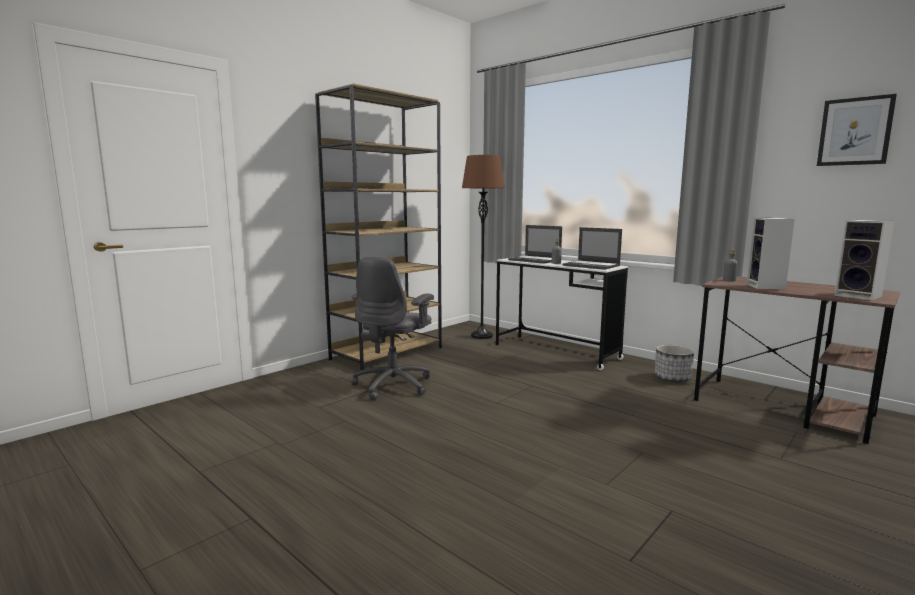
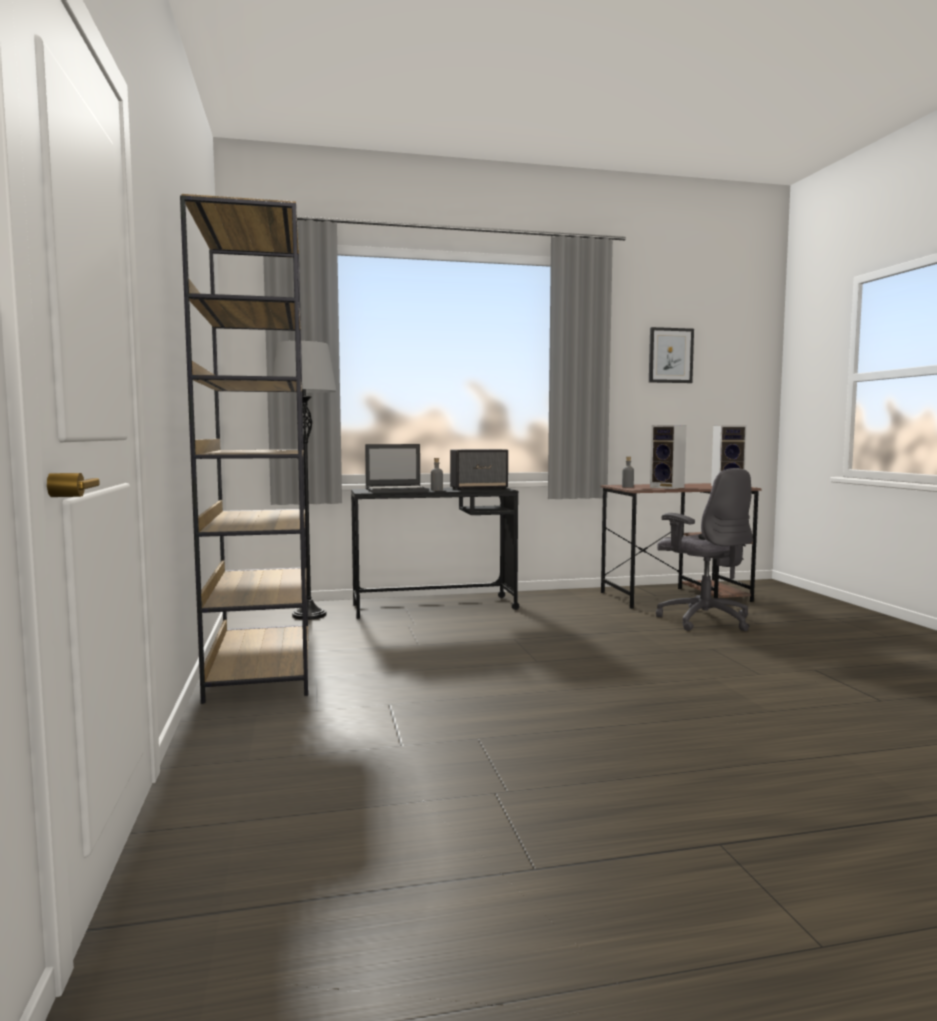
camera: 55 degrees left, 5 degrees down
grey office chair [351,256,434,400] -> grey office chair moved to [656,468,753,631]
brown floor lamp [462,155,505,339] -> grey floor lamp [273,341,336,620]
white desk [496,258,628,370] -> black desk [351,488,519,619]
laptop [562,227,622,270] -> speaker [450,449,508,490]
planter [655,345,694,382] -> none

